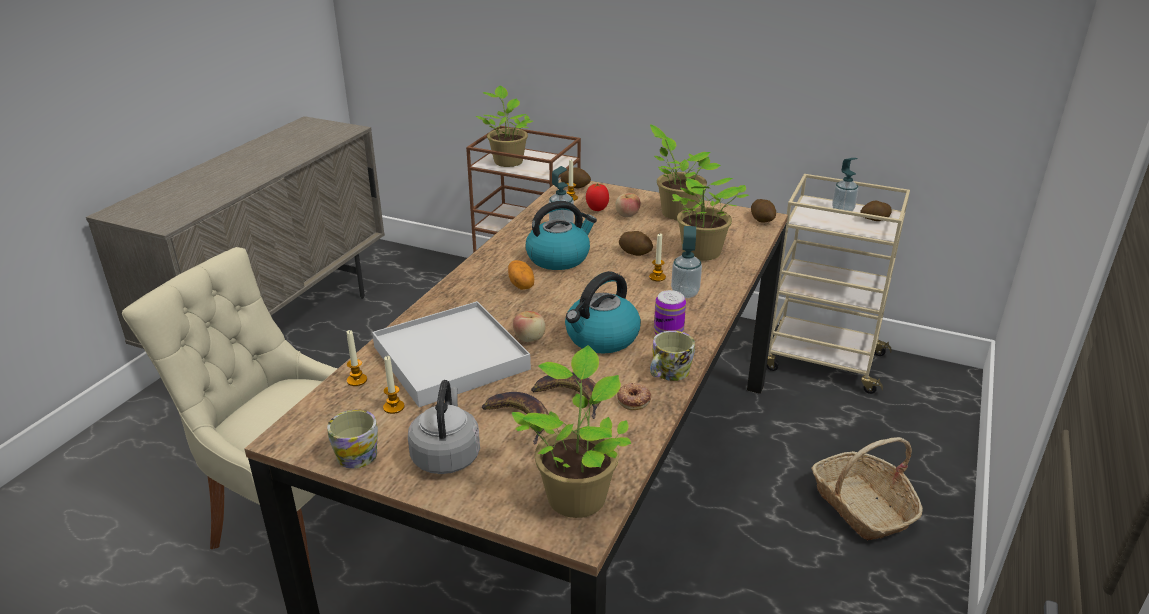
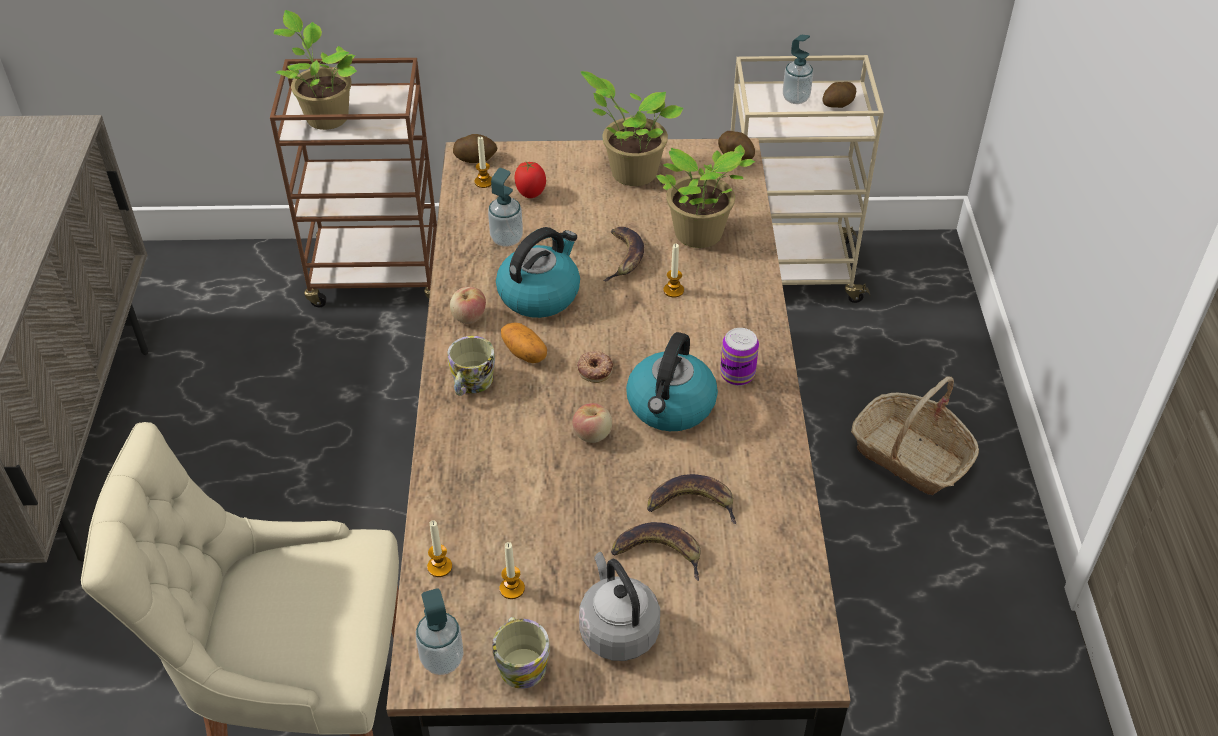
camera: 25 degrees left, 15 degrees up
white tray [372,301,531,407] -> none
potted plant [512,346,631,518] -> none
apple [615,193,641,218] -> apple moved to [450,287,486,324]
donut [617,383,651,410] -> donut moved to [577,351,614,383]
potato [619,231,653,256] -> banana [603,227,644,281]
mug [650,331,695,381] -> mug moved to [447,336,495,396]
soap dispenser [671,226,702,298] -> soap dispenser moved to [416,588,464,675]

